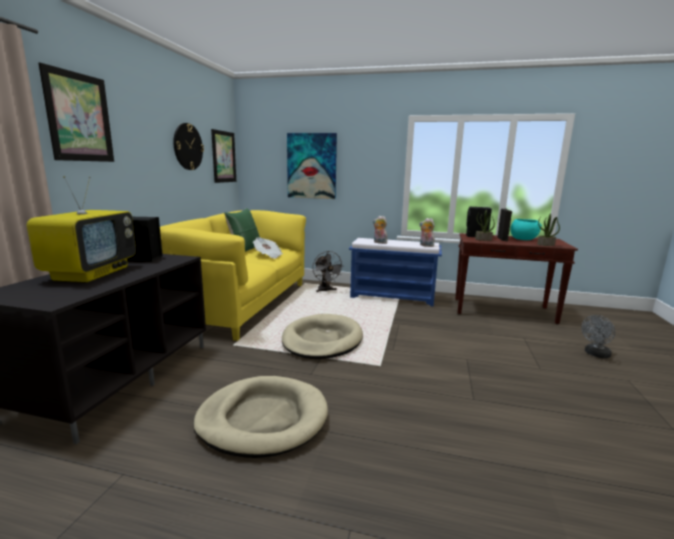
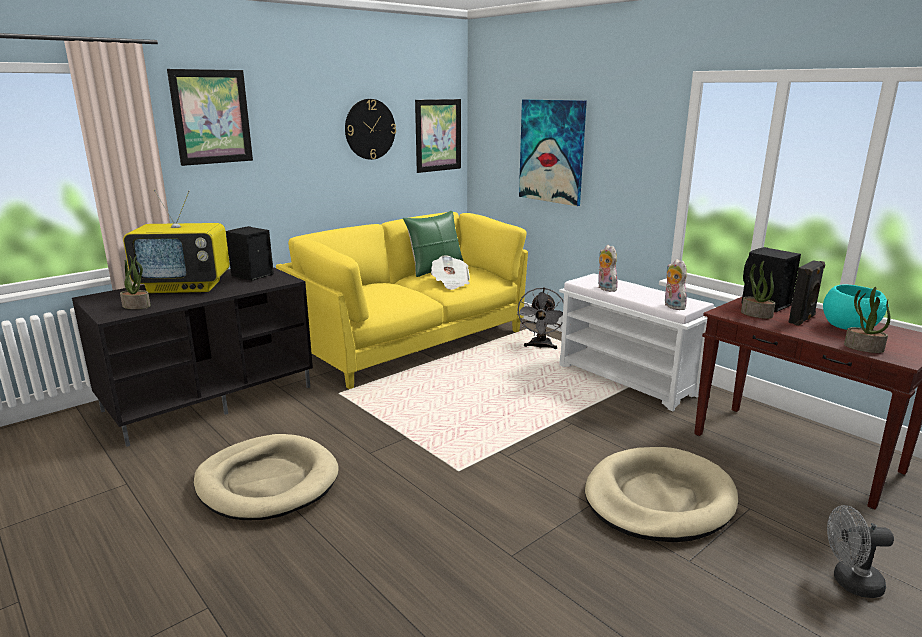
camera: 35 degrees right, 5 degrees up
television [27,176,136,282] -> television turned 45 degrees clockwise [123,189,230,293]
beige dog bed [282,314,363,359] -> beige dog bed moved to [585,447,738,542]
blue bench [349,238,442,306] -> white bench [559,273,716,411]
none -> potted plant [120,255,151,309]

